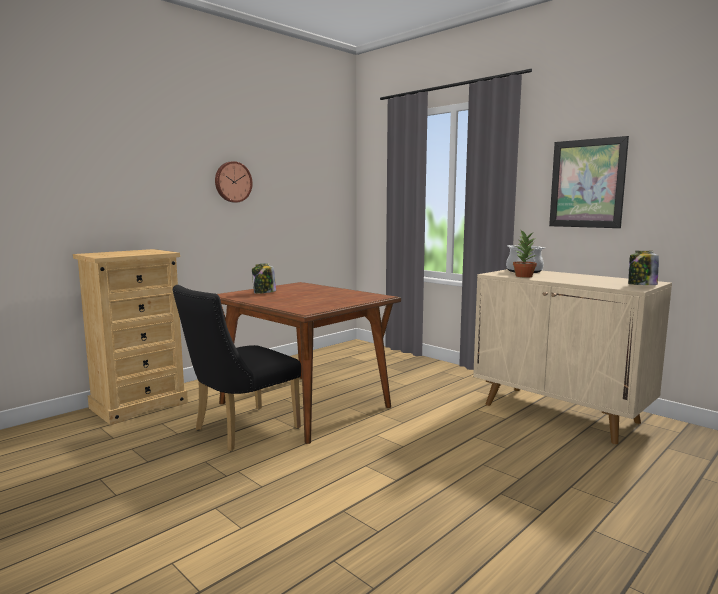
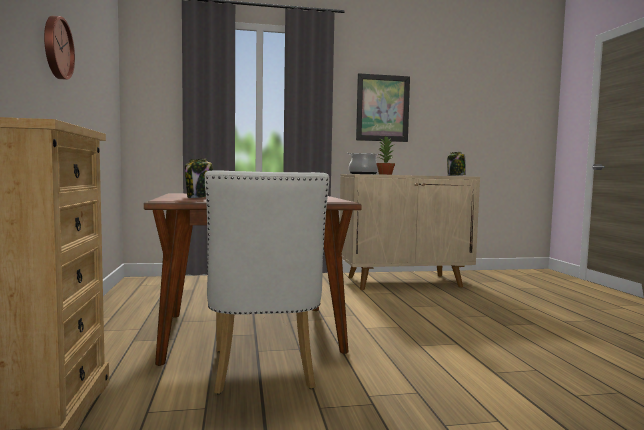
camera: 55 degrees left, 5 degrees down
black chair [172,285,301,451] -> white chair [204,171,329,394]

